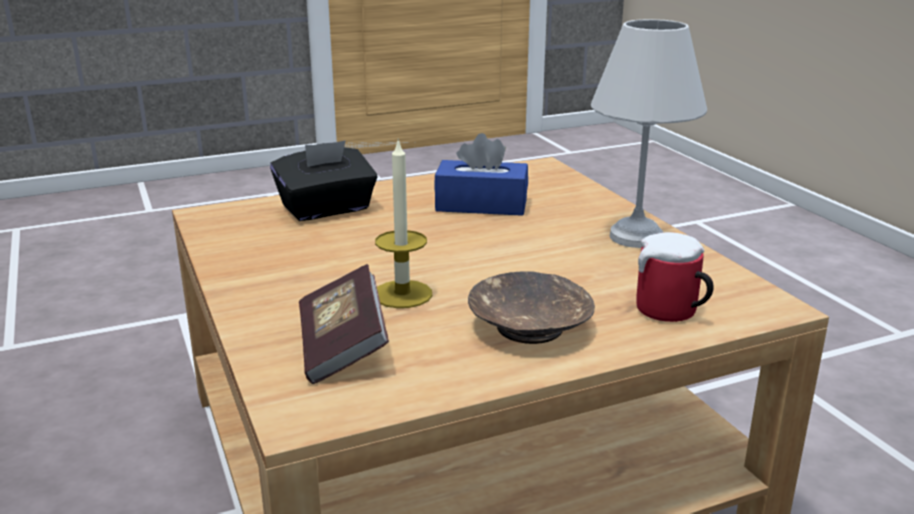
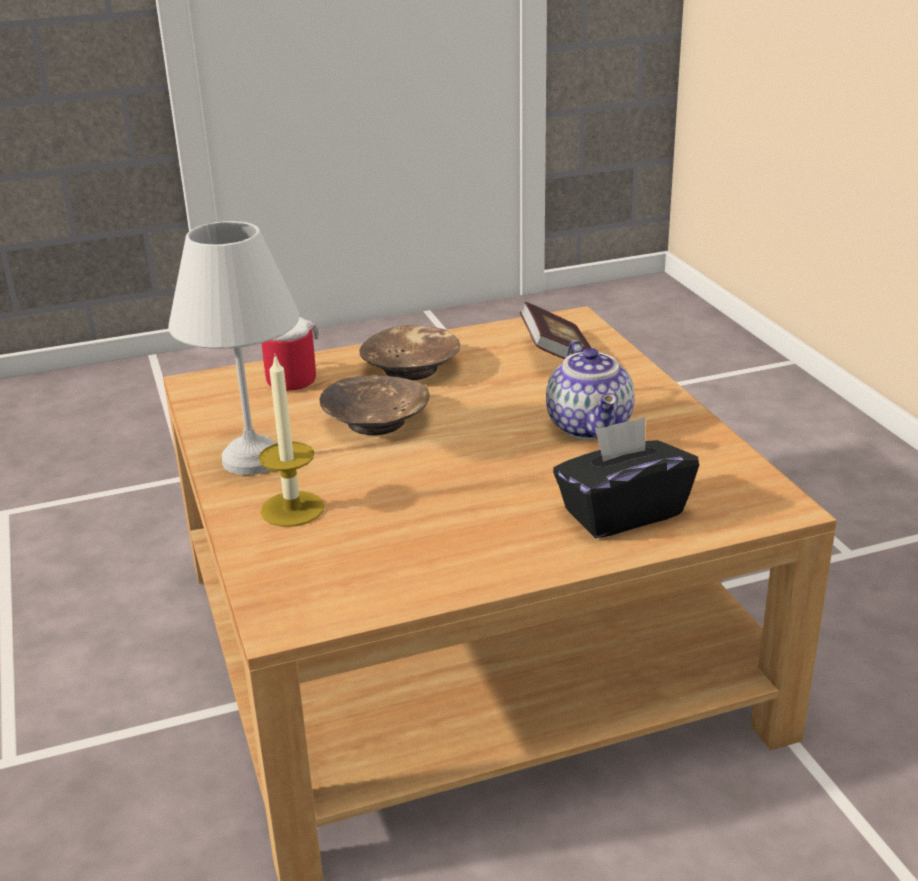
camera: 175 degrees left, 5 degrees up
candle [375,138,432,308] -> candle moved to [258,355,324,527]
blue tissue box [434,133,528,216] -> none
none -> brown bowl [320,375,430,435]
none -> teapot [546,341,635,440]

